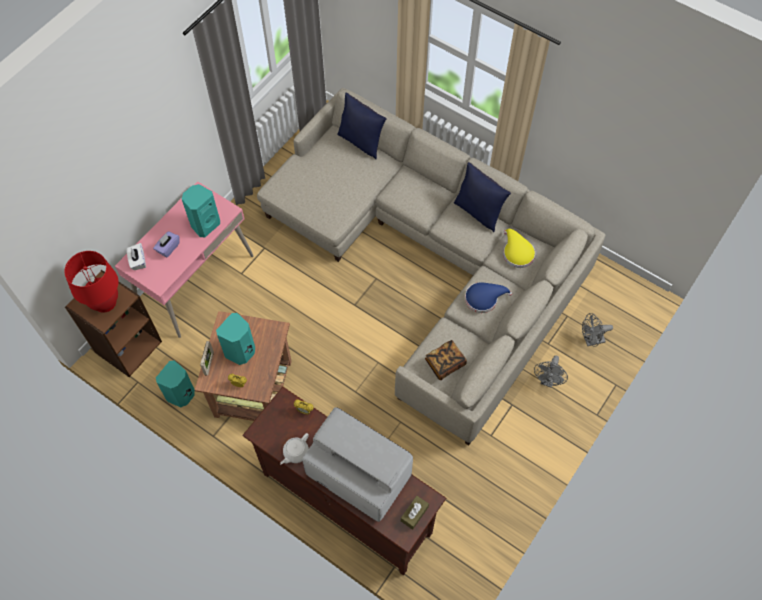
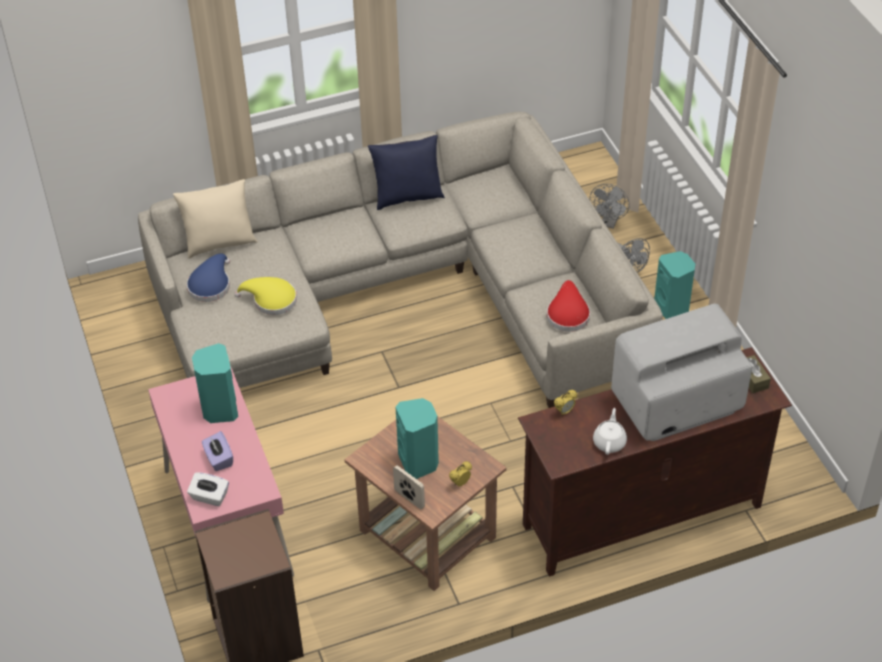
camera: 55 degrees left, 15 degrees down
red table lamp [64,251,118,313] -> none
turquoise speaker [156,360,195,407] -> turquoise speaker moved to [654,251,695,319]
white teapot [280,433,309,464] -> white teapot turned 150 degrees counterclockwise [593,408,627,455]
blue pillow [337,93,387,159] -> beige pillow [173,179,258,259]
book [425,340,467,380] -> red hat [547,280,590,332]
blue hat [465,282,512,313] -> blue hat moved to [187,253,230,302]
yellow hat [503,229,535,268] -> yellow hat moved to [235,277,297,315]

